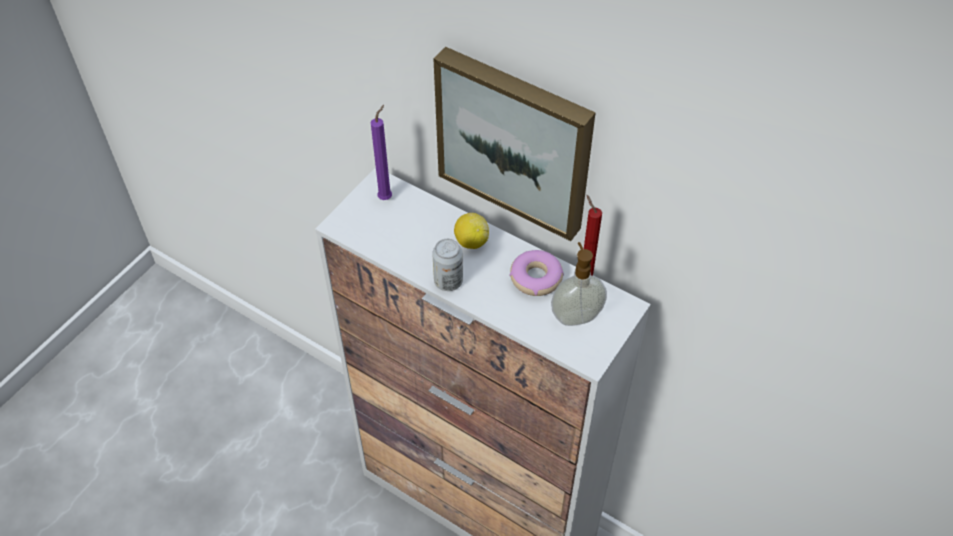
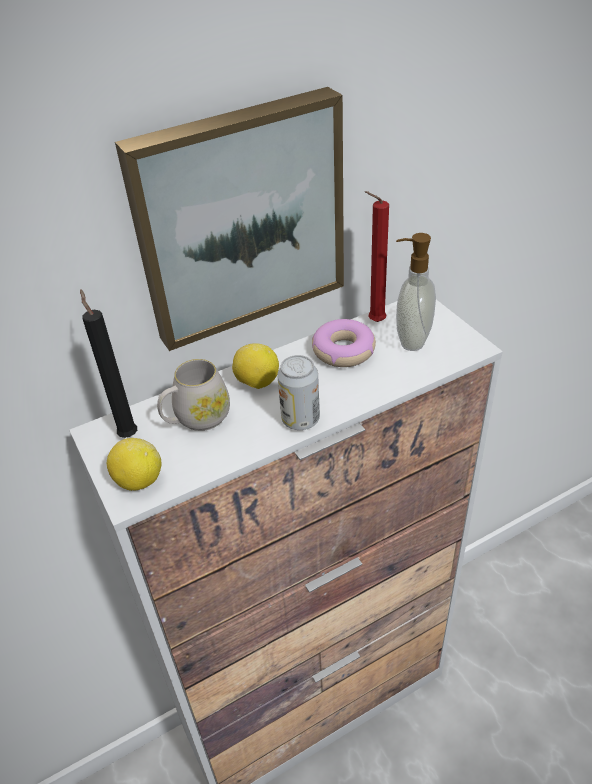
camera: 60 degrees left, 10 degrees down
purple candle [371,105,392,200] -> black candle [80,289,137,438]
none -> lemon [107,438,161,491]
none -> white mug [157,359,230,431]

